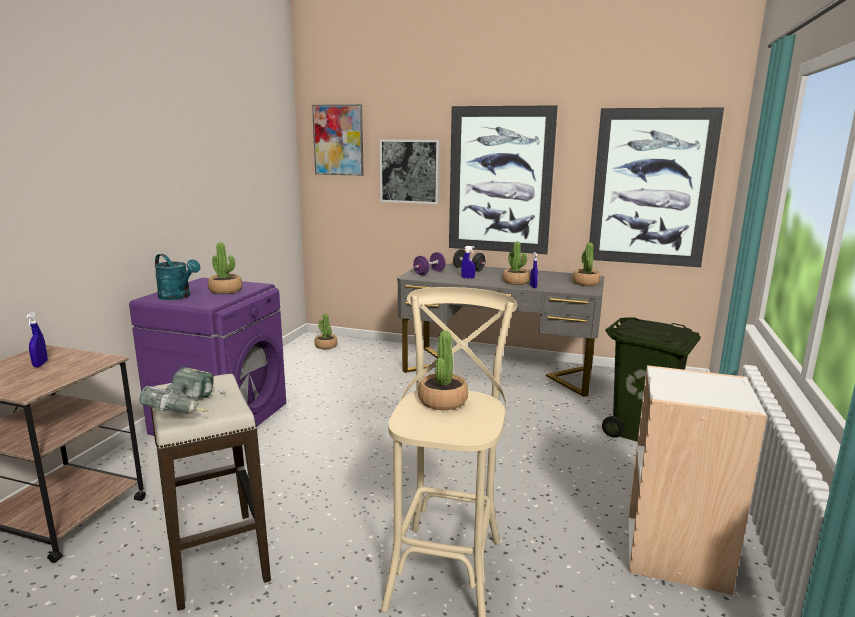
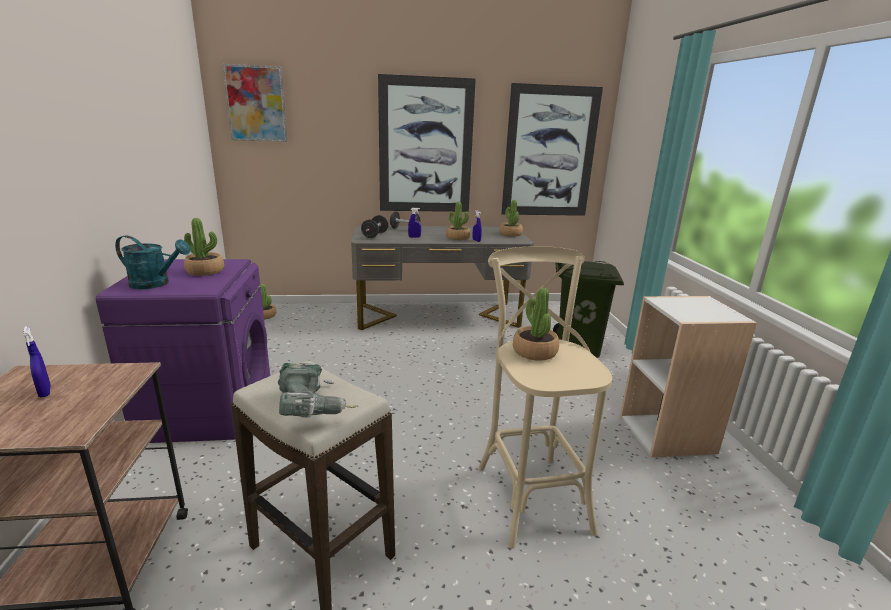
camera: 25 degrees left, 5 degrees up
picture [379,139,440,204] -> none
purple dumbbell [413,252,446,275] -> black dumbbell [361,215,388,238]

